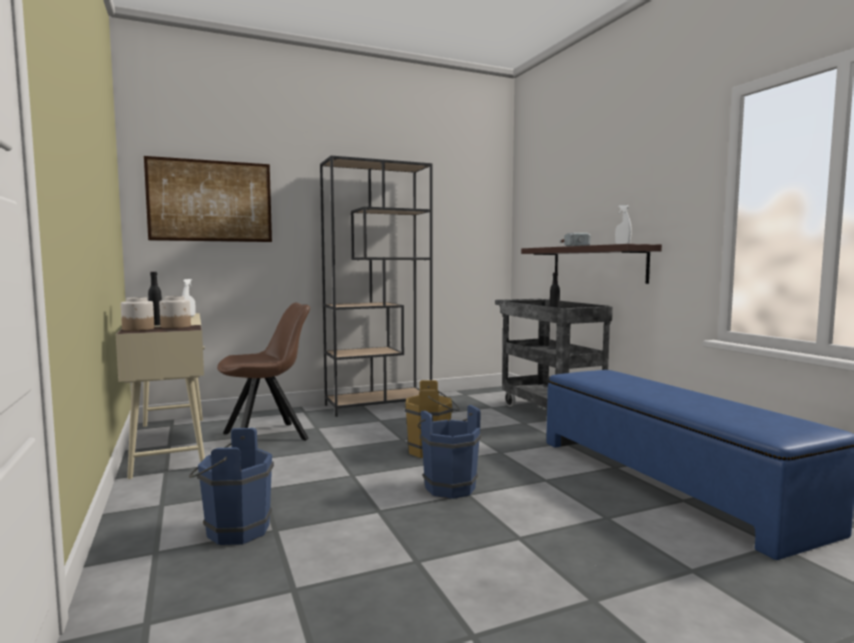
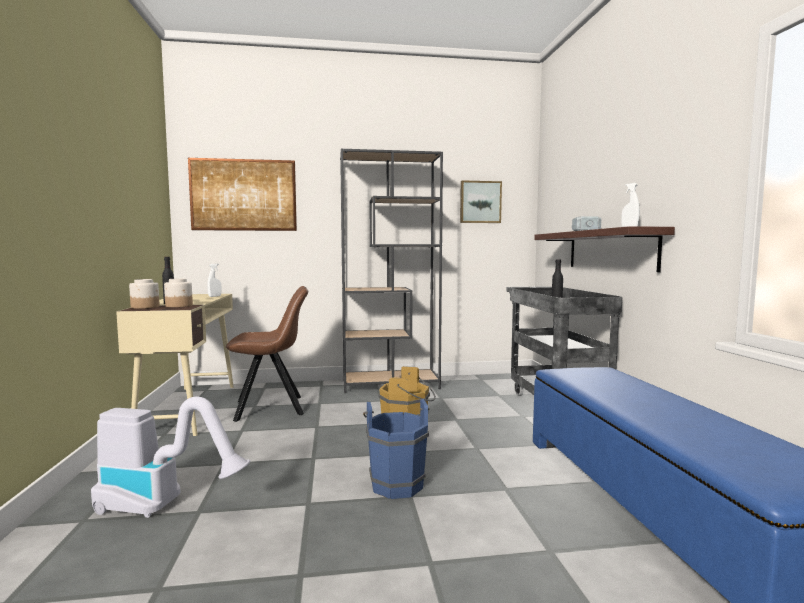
camera: 15 degrees right, 0 degrees up
blue bucket [189,428,274,545] -> vacuum cleaner [91,396,250,518]
none -> picture [460,180,502,223]

